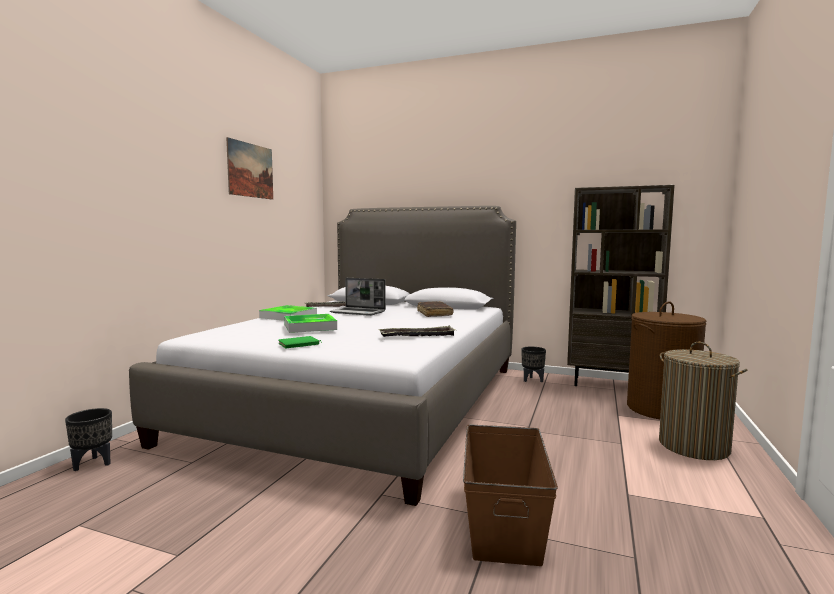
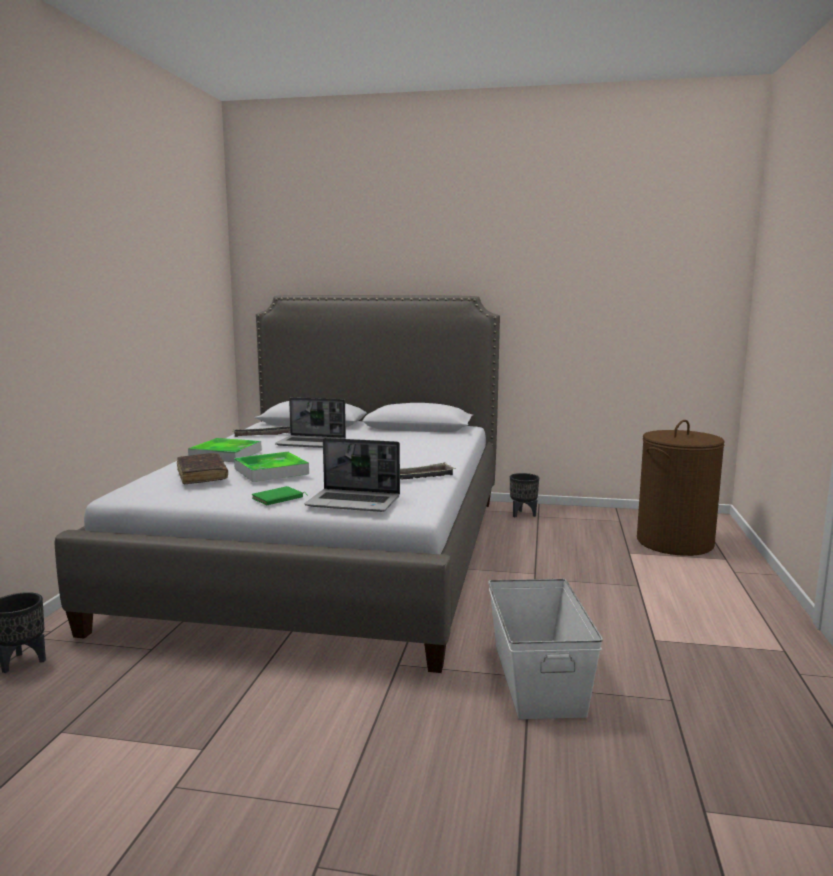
camera: 10 degrees left, 5 degrees up
picture [226,137,273,200] -> none
brown book [417,301,453,317] -> brown book moved to [177,453,228,484]
brown storage box [463,424,558,566] -> white storage box [488,579,603,719]
brown bookcase [567,185,675,386] -> none
laundry basket [659,342,748,460] -> none
none -> laptop [305,438,400,512]

